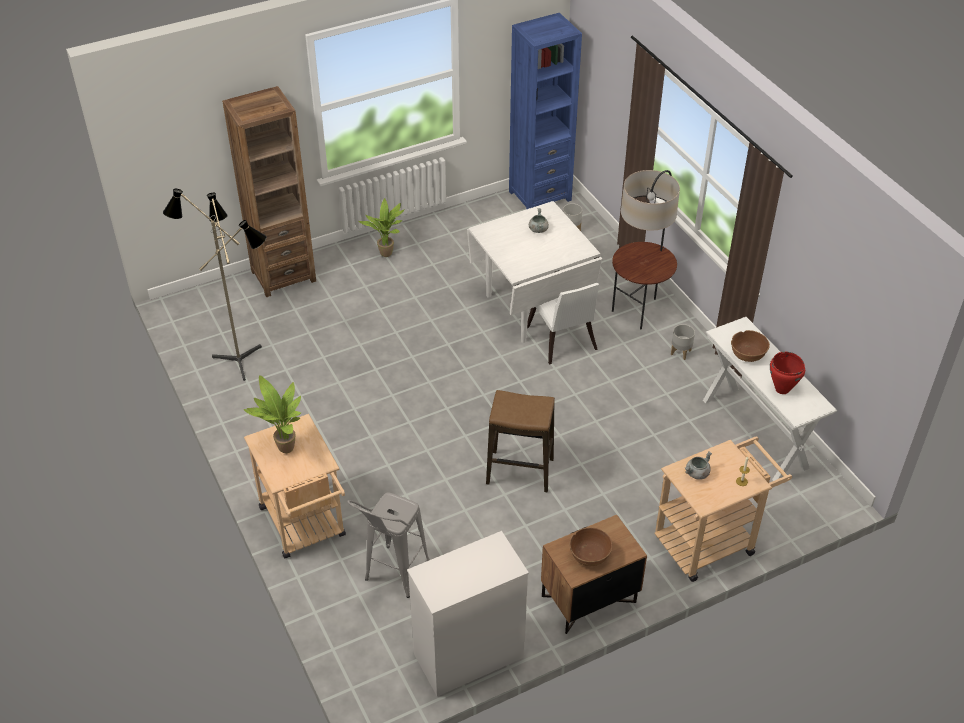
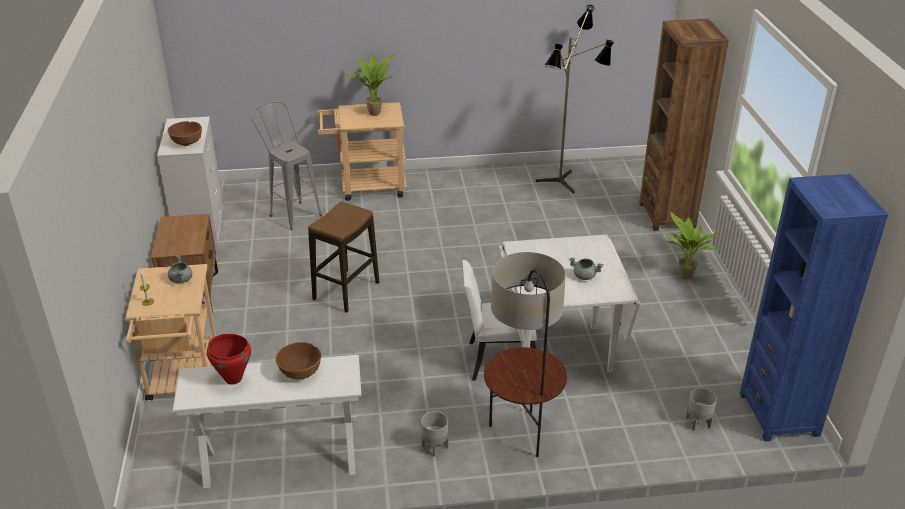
camera: 110 degrees right, 10 degrees down
brown bowl [569,527,613,566] -> brown bowl moved to [167,121,202,146]

